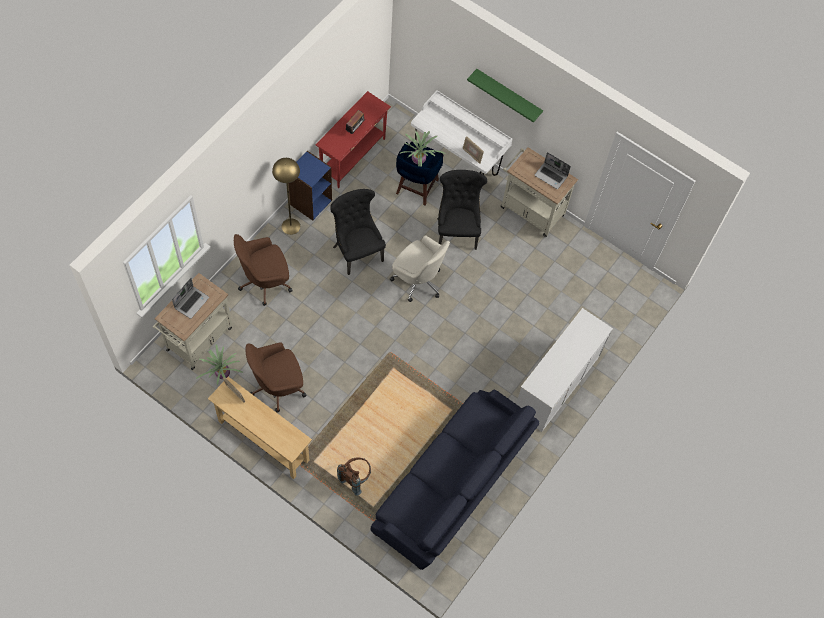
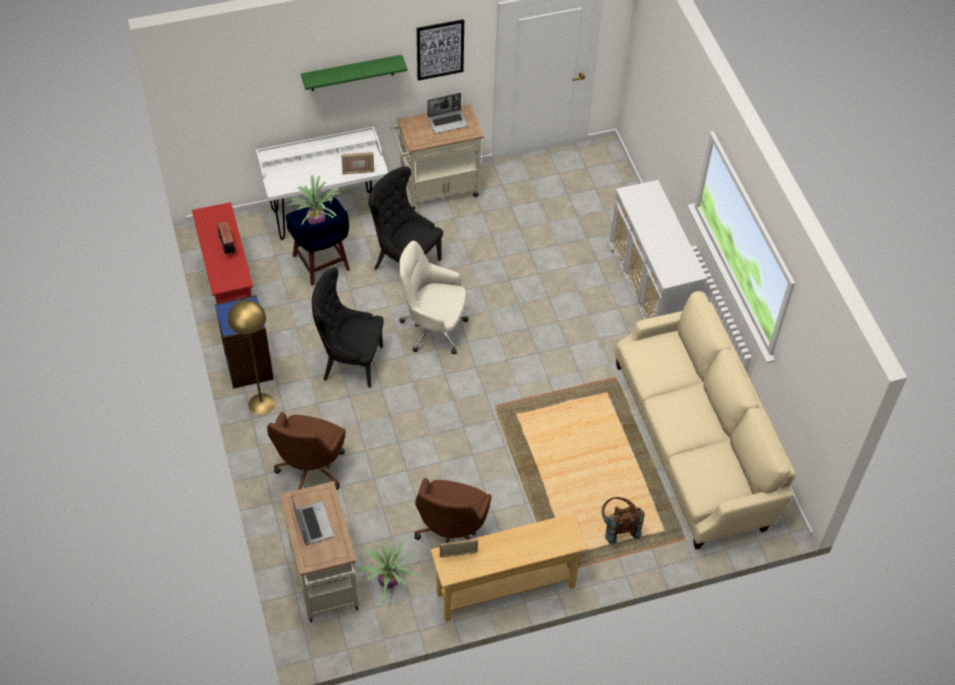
camera: 50 degrees left, 10 degrees down
blue sofa [371,390,539,570] -> beige sofa [615,291,796,550]
beige office chair [390,235,450,302] -> beige office chair turned 150 degrees counterclockwise [399,241,468,354]
none -> picture [417,19,464,81]

